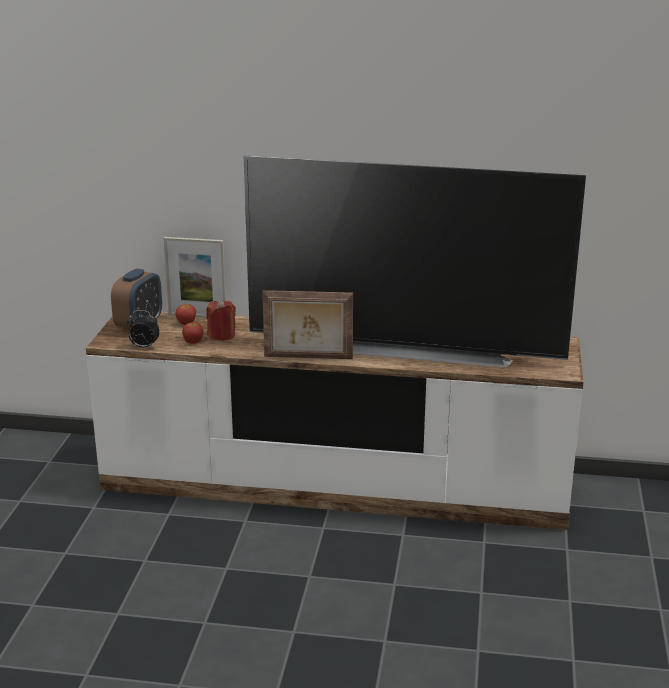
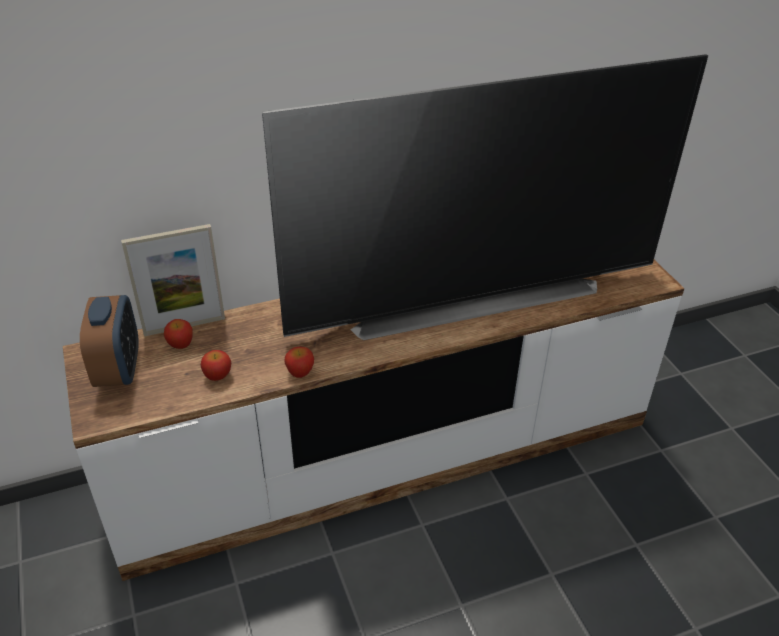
camera: 30 degrees left, 15 degrees up
alarm clock [127,310,160,348] -> none
red candle [206,299,236,341] -> none
picture frame [262,290,353,359] -> none
none -> apple [285,347,314,378]

